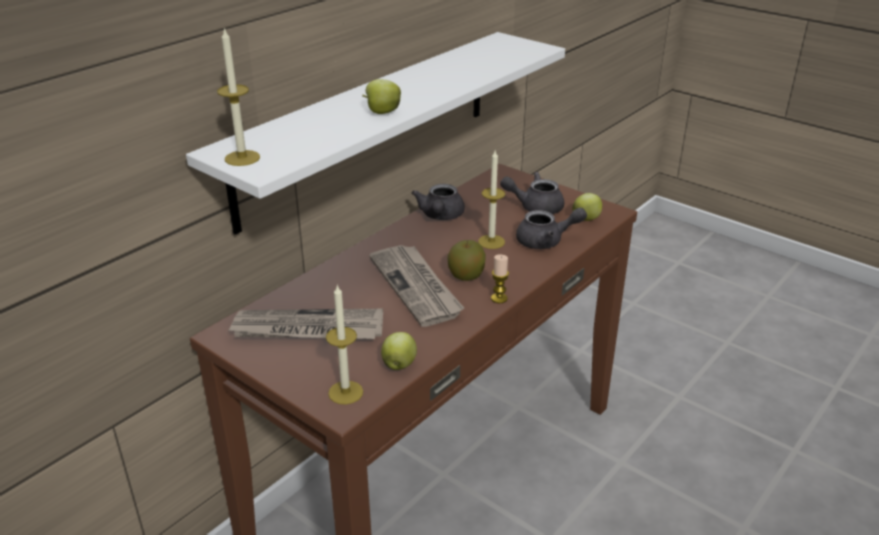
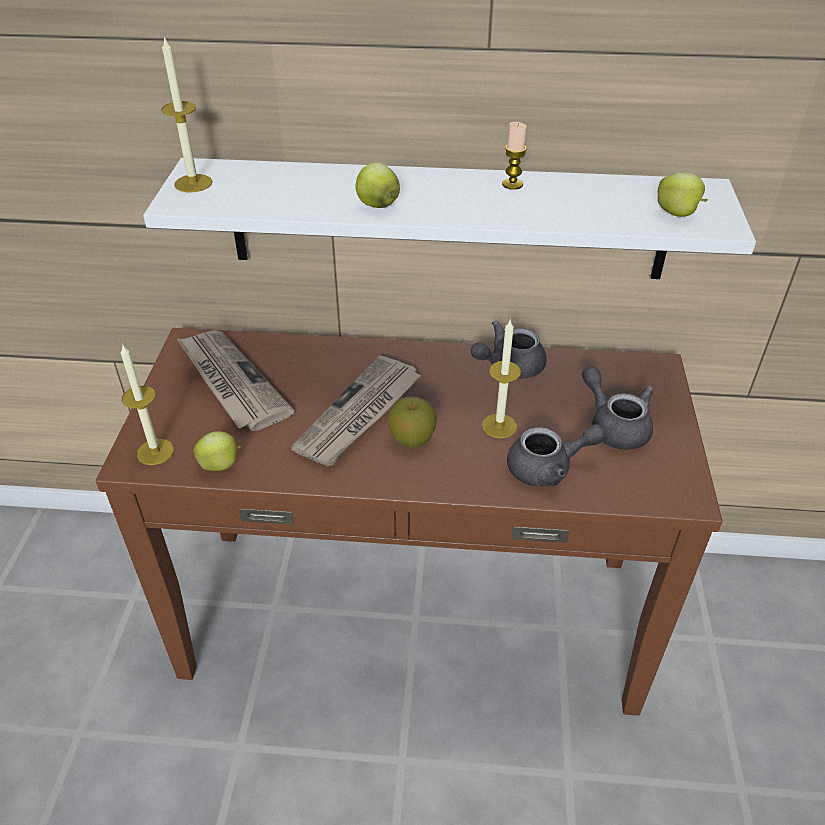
camera: 55 degrees right, 10 degrees up
candle [491,254,509,303] -> candle moved to [502,122,527,190]
grey teapot [516,207,587,249] -> grey teapot turned 60 degrees counterclockwise [507,424,606,487]
apple [572,193,602,221] -> apple moved to [658,172,708,217]

